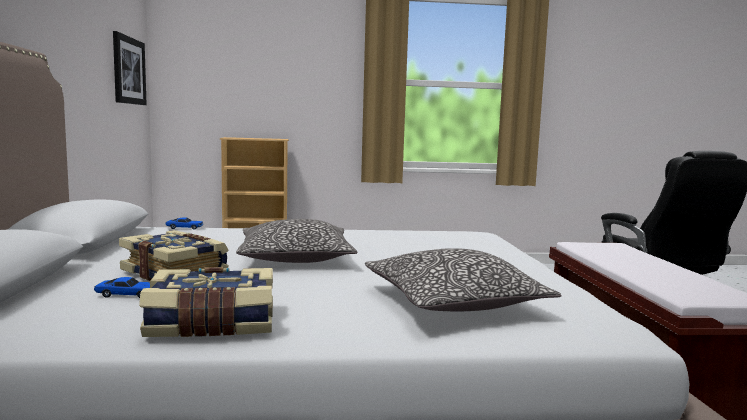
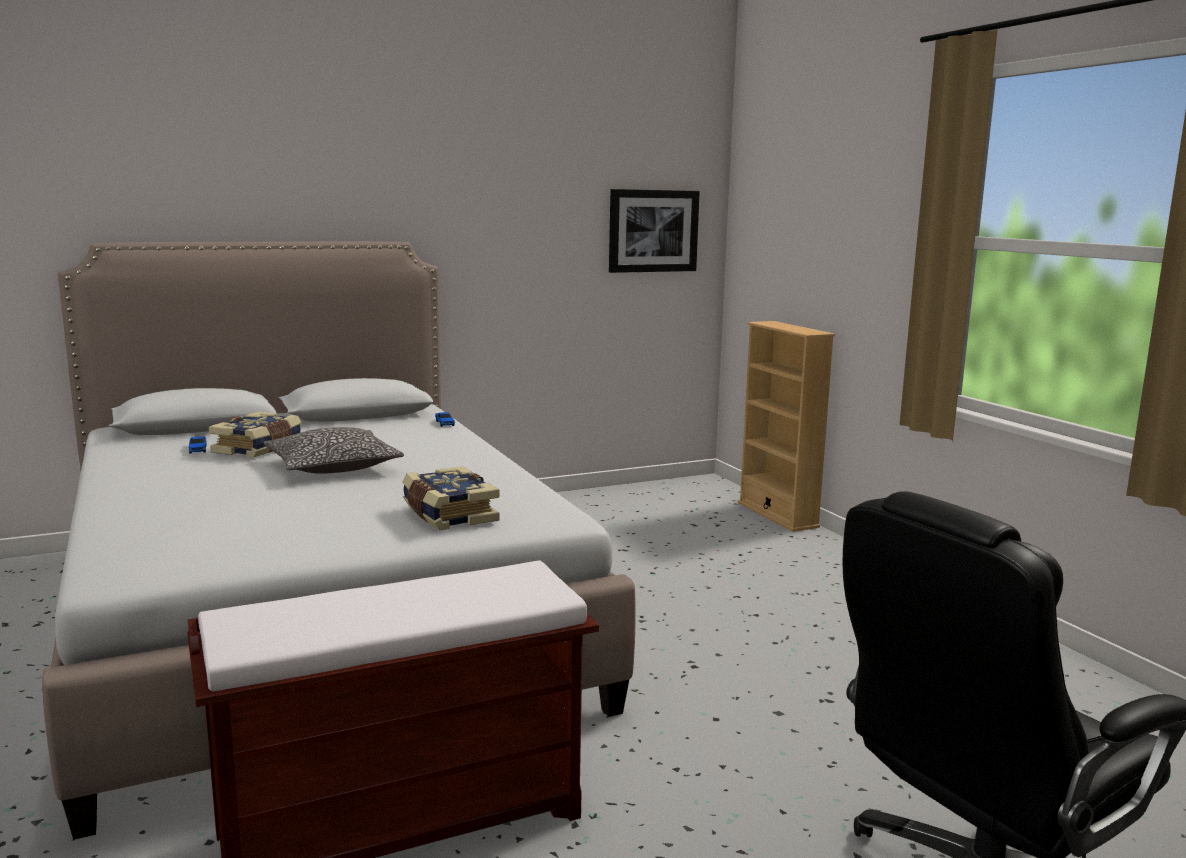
camera: 70 degrees right, 5 degrees up
book [139,267,273,337] -> book moved to [403,466,500,530]
pillow [365,248,562,311] -> none

